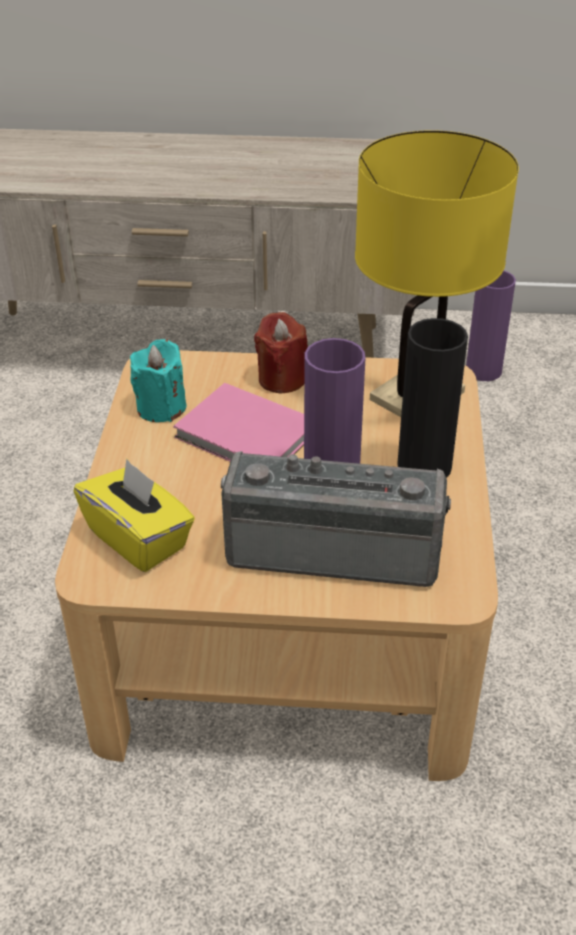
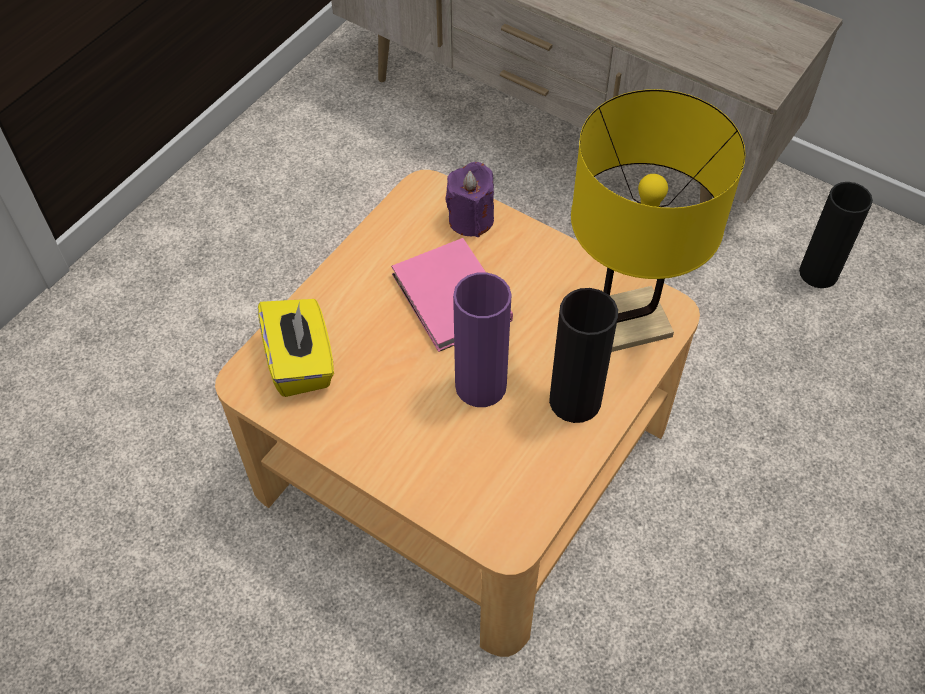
camera: 30 degrees right, 15 degrees up
turquoise candle [130,339,186,422] -> none
radio [221,451,451,587] -> none
red candle [254,312,308,394] -> none
purple vase [466,271,516,381] -> black vase [799,182,873,288]
none -> purple candle [446,162,494,237]

